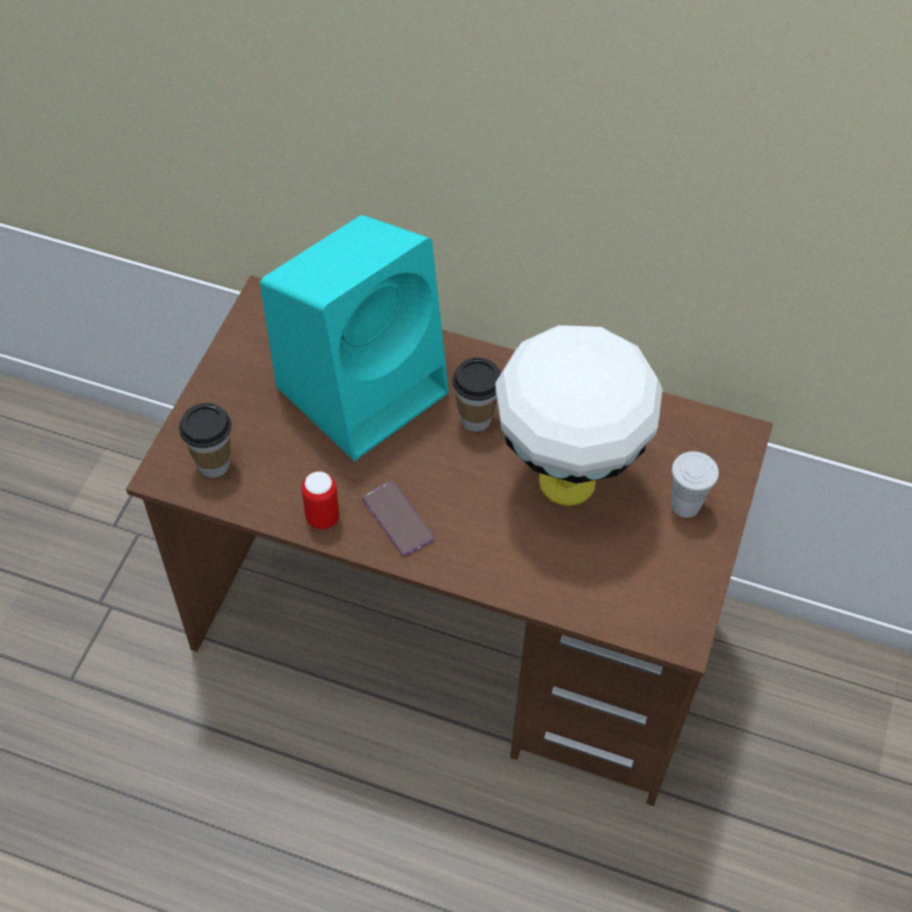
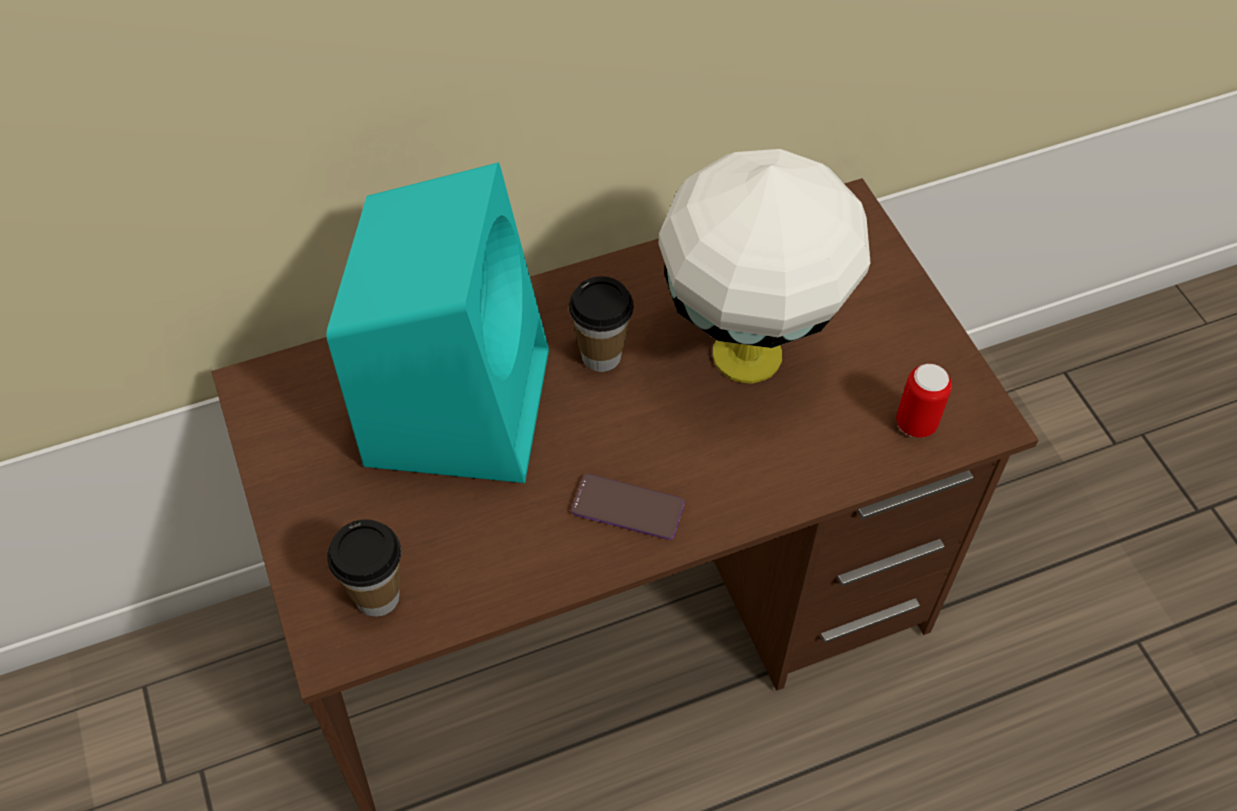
camera: 40 degrees left, 0 degrees up
can [302,471,339,529] -> can moved to [896,364,952,438]
white cup [672,451,719,518] -> none

